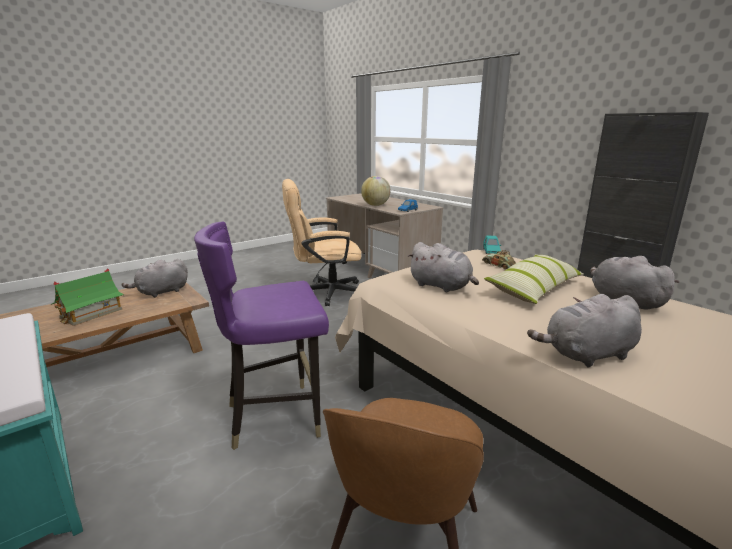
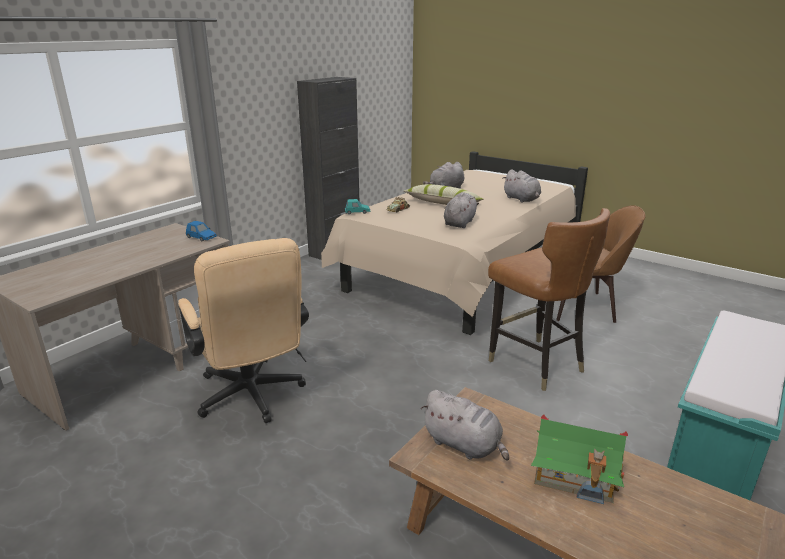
camera: 105 degrees left, 5 degrees up
purple chair [194,222,329,450] -> brown chair [488,208,610,391]
globe [361,176,391,206] -> none

